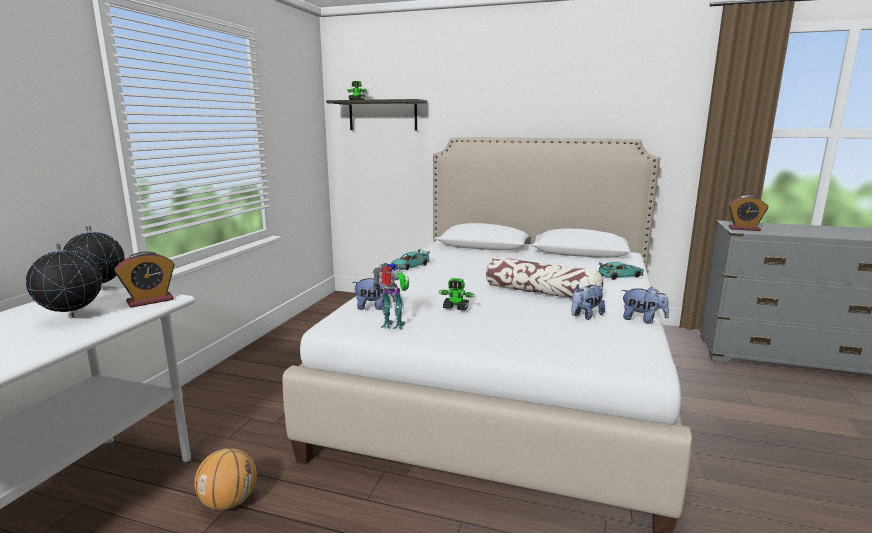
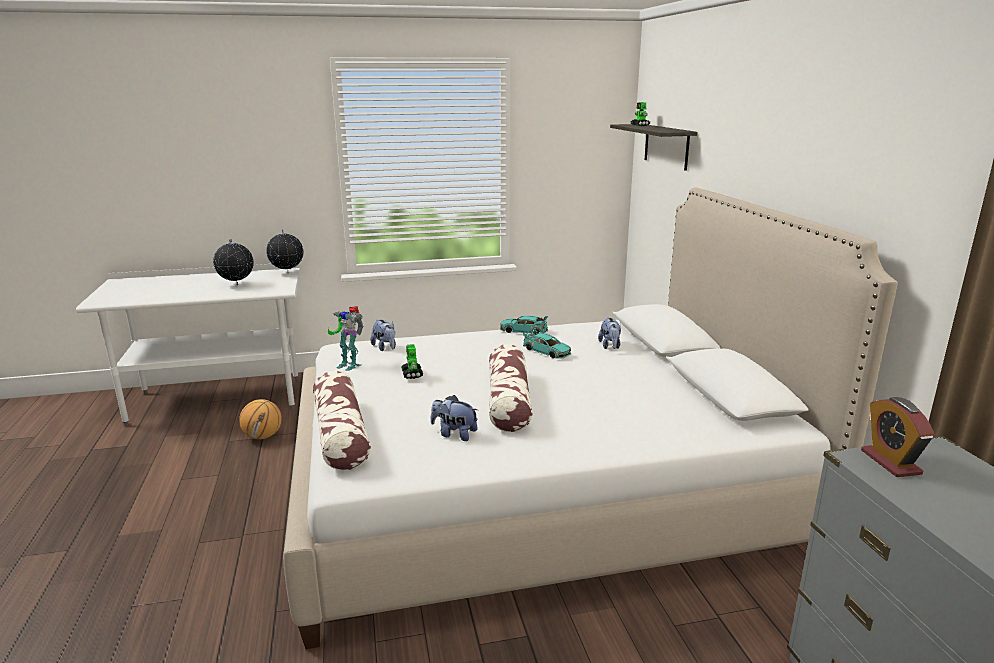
camera: 60 degrees right, 5 degrees up
alarm clock [114,251,175,308] -> none
toy robot [373,263,409,330] -> toy robot turned 135 degrees clockwise [328,306,363,371]
turquoise toy car [599,262,644,280] -> turquoise toy car moved to [523,329,571,359]
plush toy [621,287,669,324] -> plush toy moved to [598,317,621,349]
none -> pillow [313,371,371,470]

